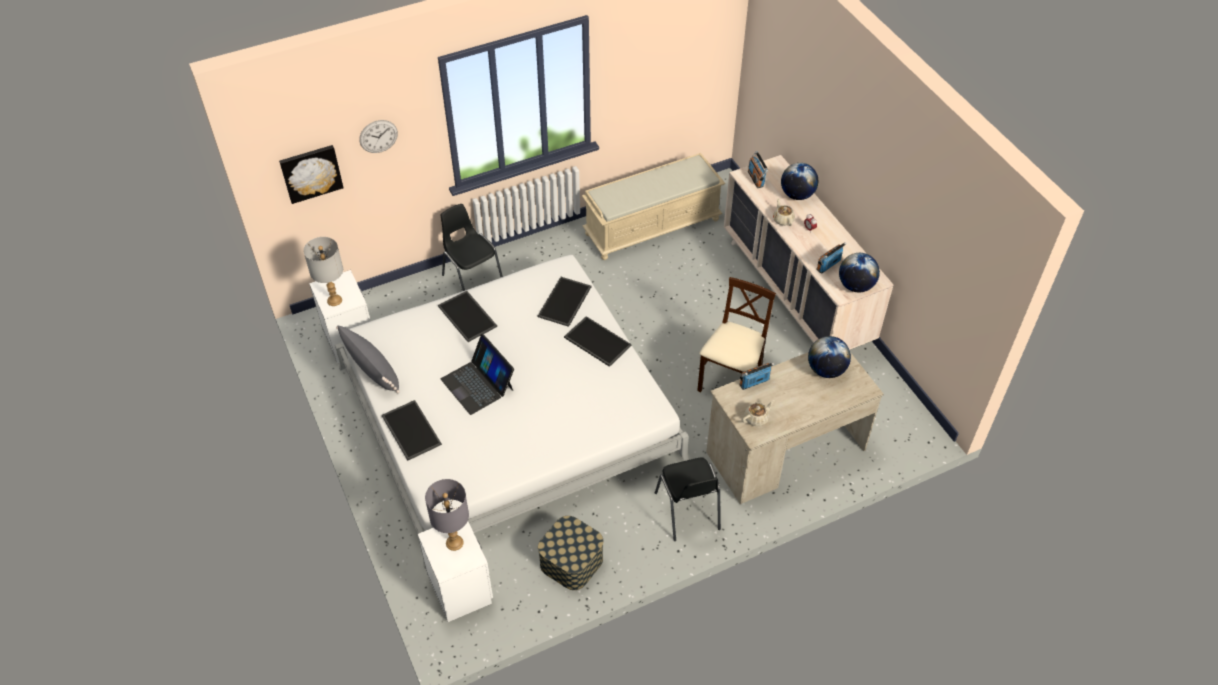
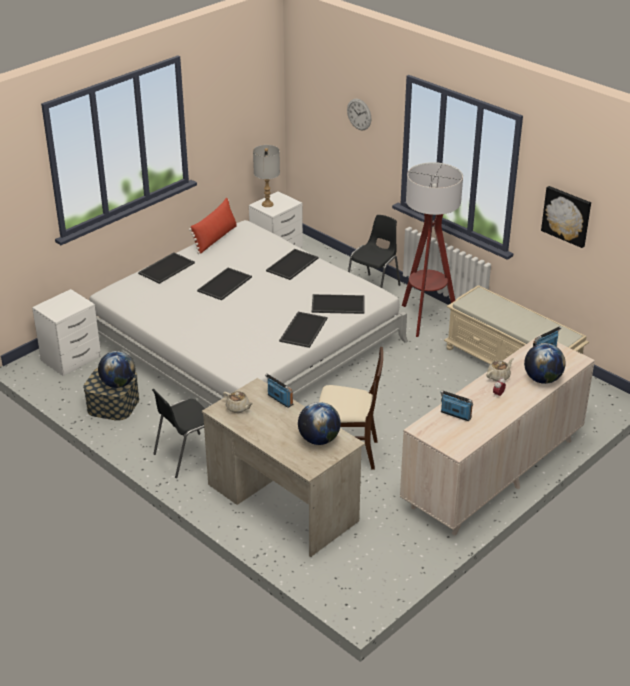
camera: 70 degrees right, 15 degrees down
picture [279,145,344,204] -> picture moved to [541,186,591,248]
grey pillow [336,325,400,393] -> red pillow [189,198,237,254]
grey table lamp [425,479,469,551] -> none
laptop [441,334,514,415] -> tray [197,267,252,300]
globe [839,253,880,292] -> globe moved to [98,351,135,388]
none -> floor lamp [402,162,463,337]

